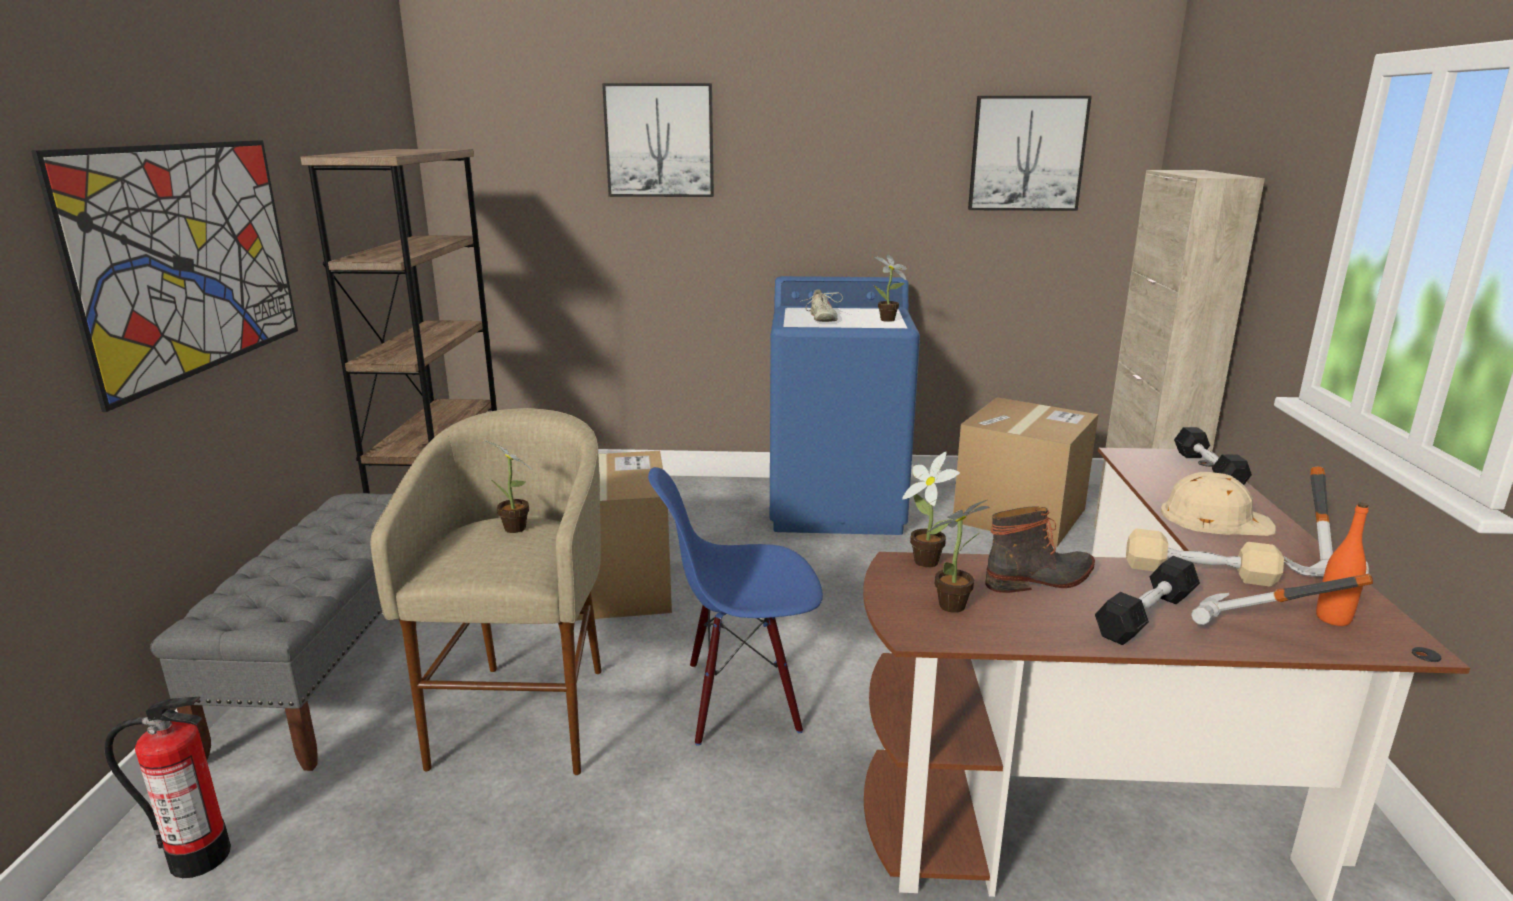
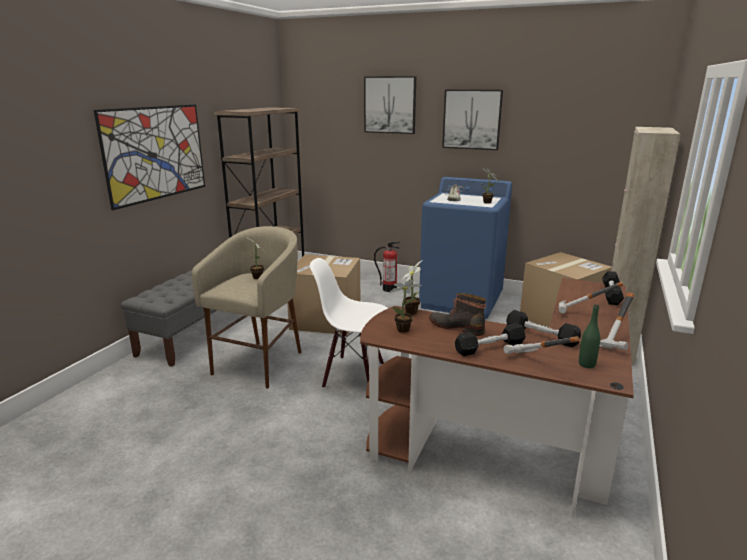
camera: 20 degrees right, 0 degrees up
fire extinguisher [105,697,231,878] -> fire extinguisher moved to [374,242,401,292]
blue chair [648,467,823,746] -> white chair [310,258,388,388]
picture [968,96,1092,211] -> picture moved to [442,90,503,150]
boot [985,506,1095,593] -> boot turned 150 degrees counterclockwise [429,293,486,336]
beige dumbbell [1126,528,1284,586] -> black dumbbell [506,310,581,347]
beige hard hat [1161,472,1276,536] -> hammer [559,281,623,314]
orange bottle [1316,502,1369,626] -> green bottle [579,304,600,368]

